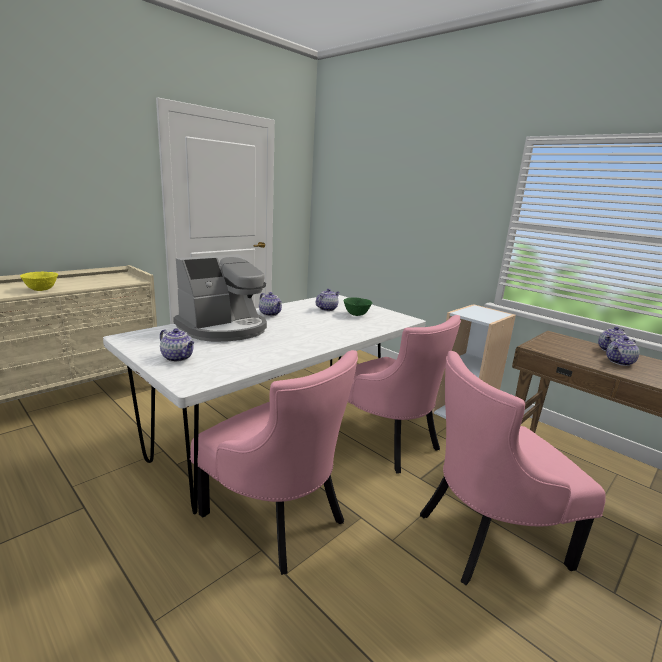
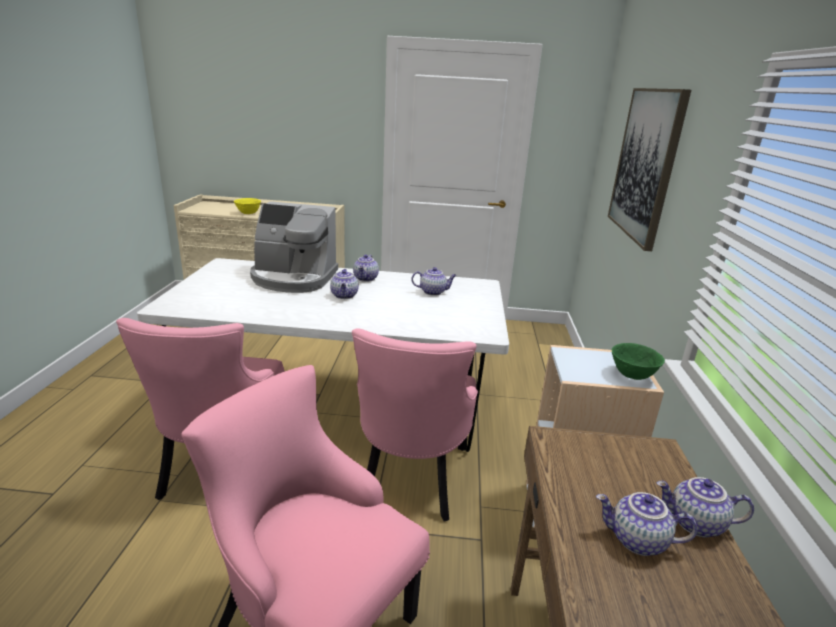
camera: 50 degrees right, 5 degrees up
teapot [160,328,194,362] -> teapot moved to [330,269,359,299]
green bowl [343,298,373,316] -> green bowl moved to [612,343,665,380]
none -> picture [608,88,691,251]

